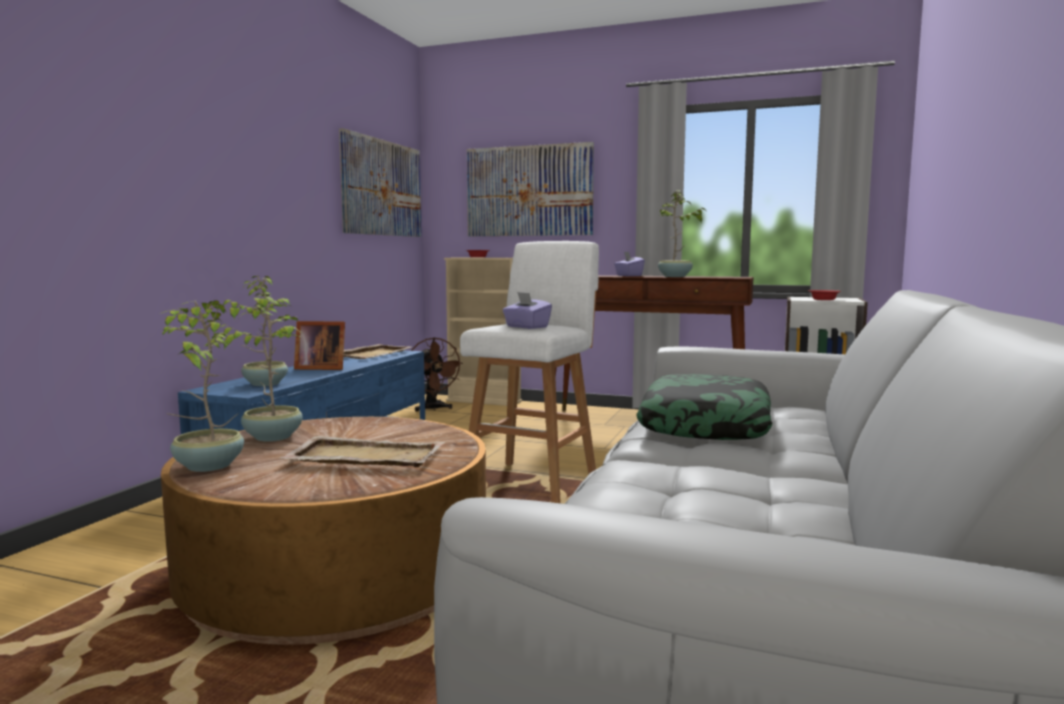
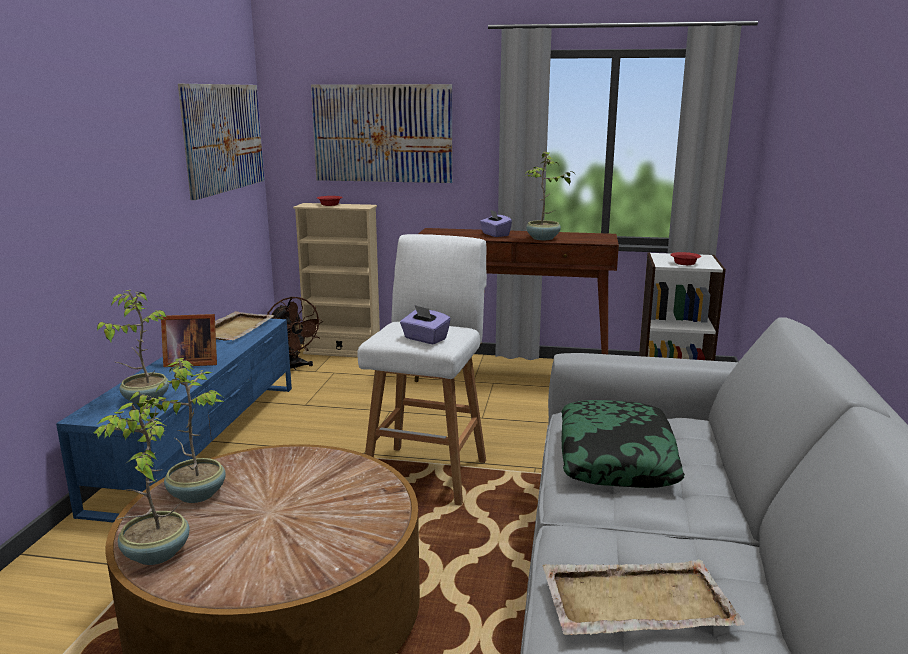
camera: 10 degrees left, 10 degrees up
beige tray [279,436,445,467] -> beige tray moved to [542,559,745,635]

